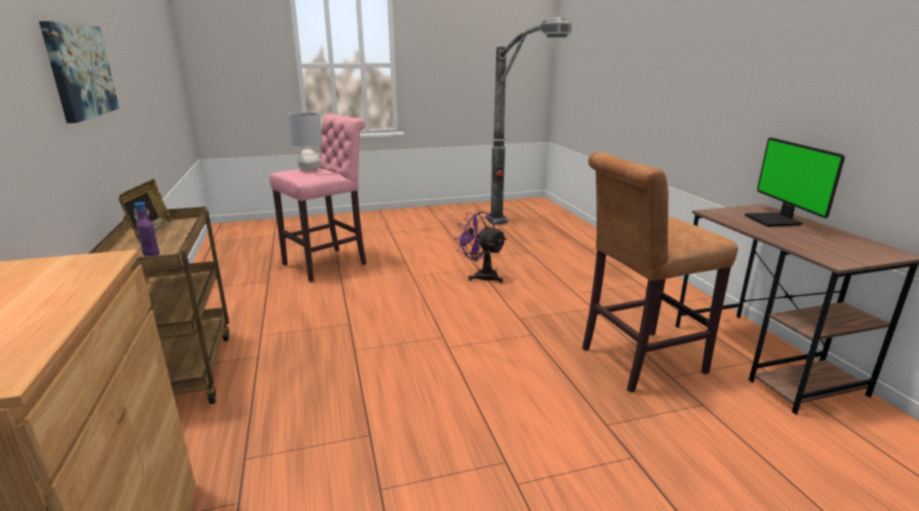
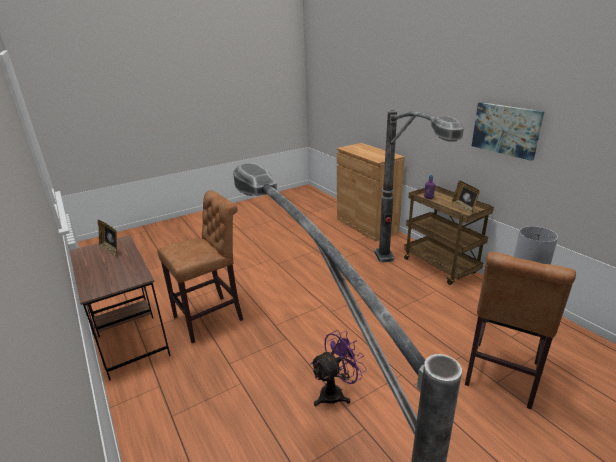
camera: 165 degrees right, 5 degrees up
pink stool [269,114,366,282] -> brown stool [465,252,576,409]
purple fan [455,210,507,283] -> purple fan turned 60 degrees counterclockwise [311,330,367,407]
monitor [745,138,845,227] -> none
none -> picture frame [98,220,117,256]
none -> floor lamp [374,110,464,263]

